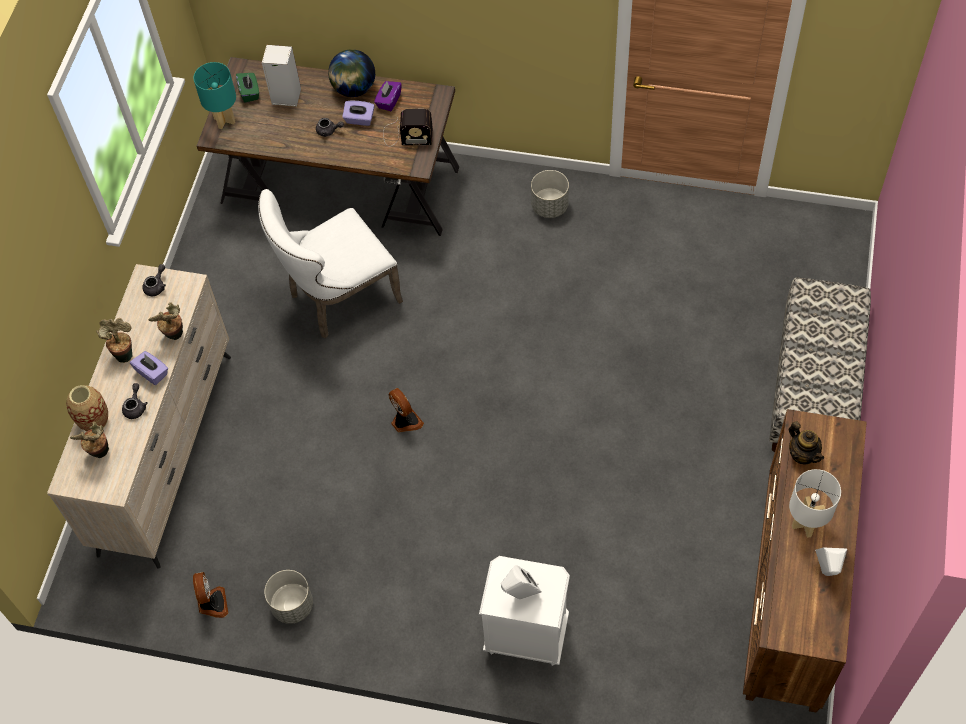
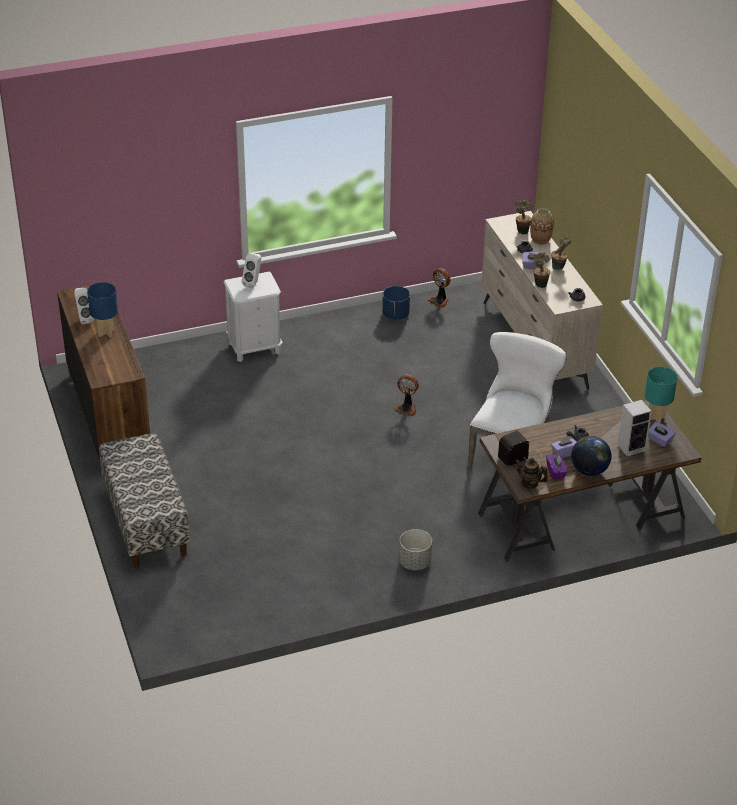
camera: 145 degrees right, 20 degrees down
green tissue box [236,73,259,103] -> purple tissue box [648,422,676,447]
grey planter [264,570,313,624] -> blue planter [382,286,410,320]
teapot [789,421,824,464] -> teapot moved to [515,458,548,489]
white table lamp [789,469,841,538] -> blue table lamp [87,282,118,337]

